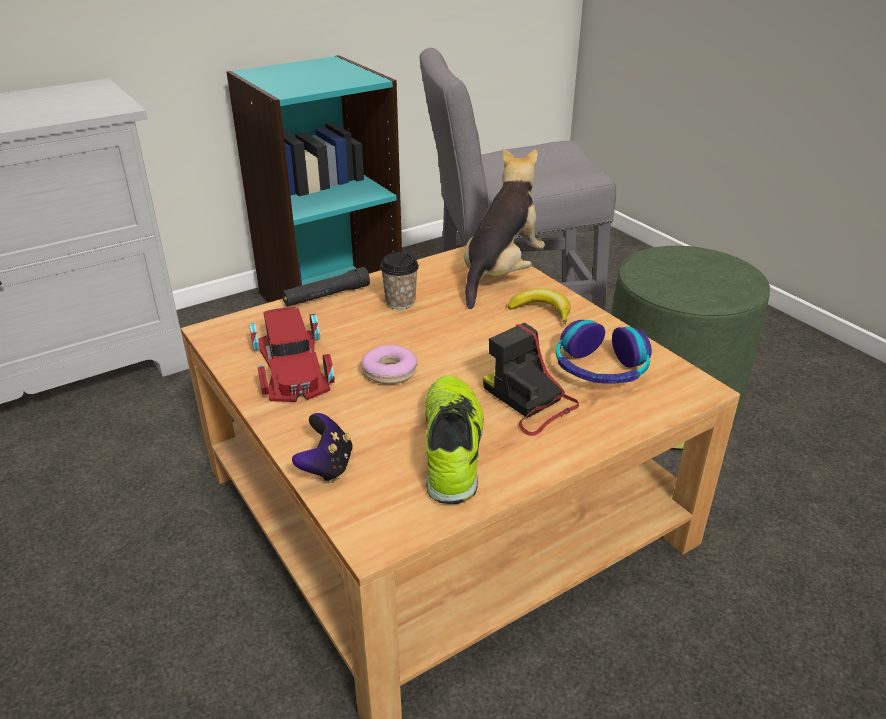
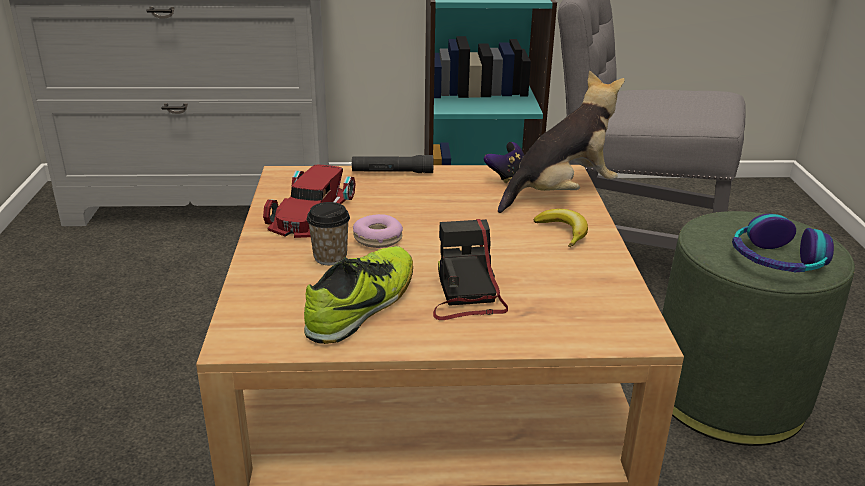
camera: 30 degrees right, 5 degrees down
game controller [292,413,353,483] -> game controller moved to [484,142,524,183]
cup [380,252,419,309] -> cup moved to [307,202,350,265]
headphones [556,320,652,384] -> headphones moved to [732,214,834,272]

